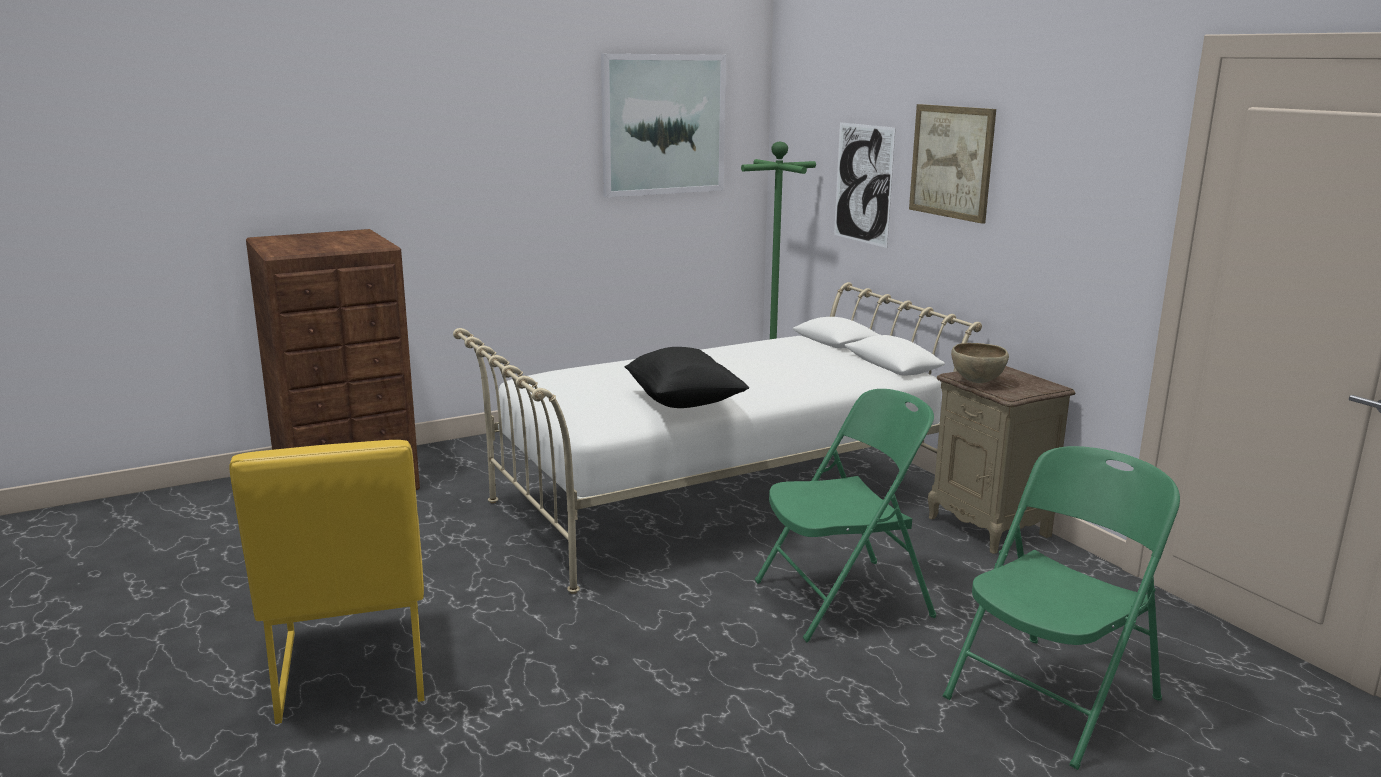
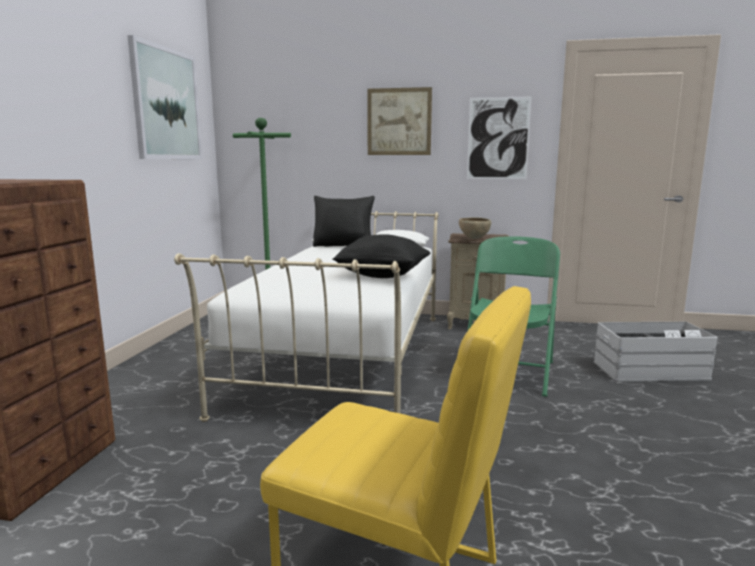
camera: 50 degrees left, 5 degrees down
picture [834,122,896,248] -> picture moved to [467,96,532,179]
green chair [943,446,1180,770] -> grey storage box [594,322,718,381]
none -> black pillow [313,196,375,247]

